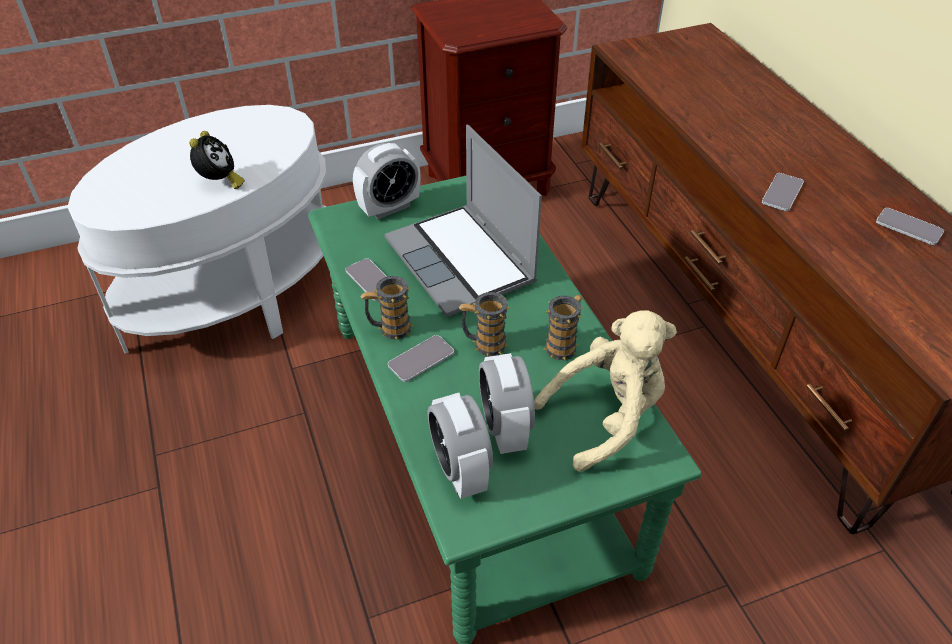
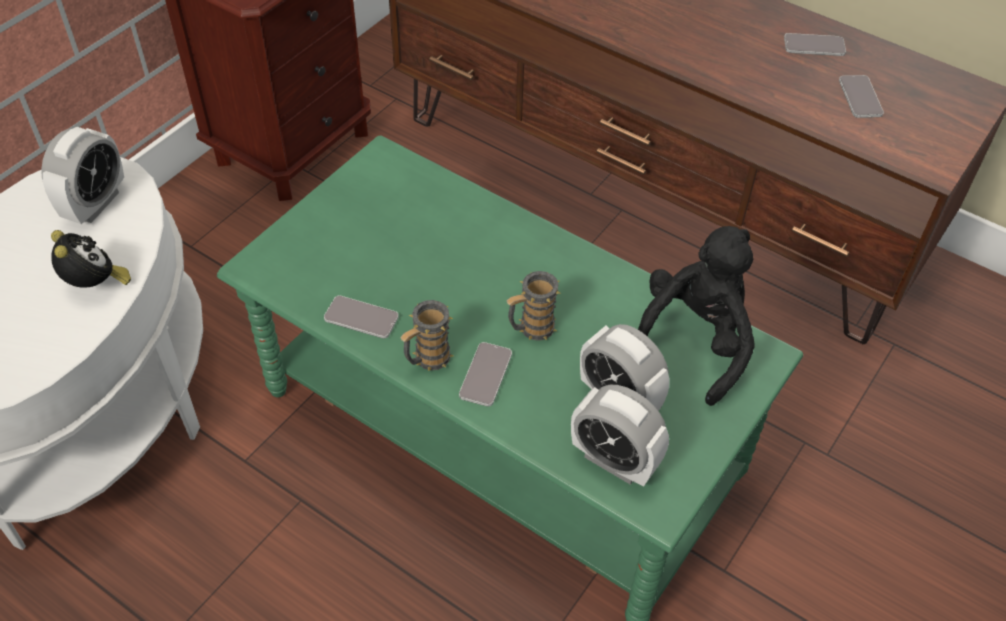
camera: 35 degrees left, 5 degrees up
alarm clock [353,143,420,219] -> alarm clock moved to [41,127,124,224]
laptop [385,125,542,317] -> none
beige plush toy [534,310,677,472] -> black plush toy [638,226,755,406]
mug [543,295,584,360] -> none
phone [762,173,804,211] -> phone moved to [839,75,884,118]

